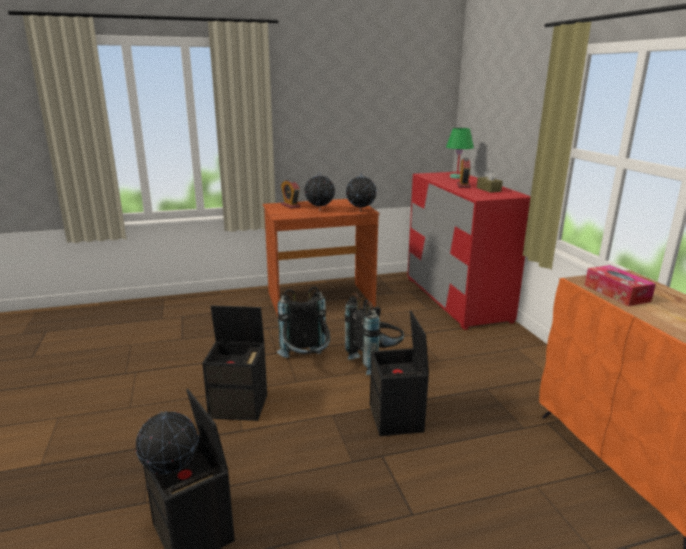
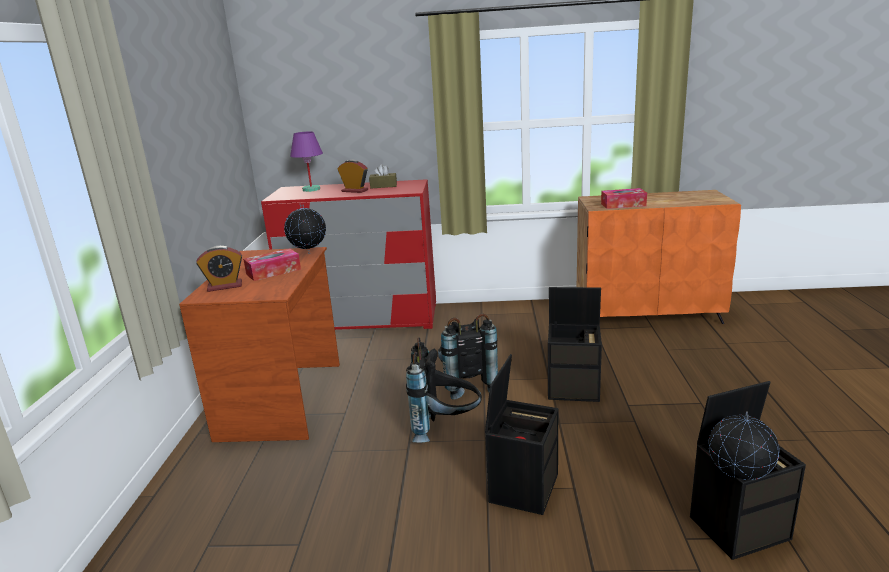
camera: 70 degrees left, 0 degrees up
globe [305,172,335,210] -> tissue box [243,248,301,281]
green table lamp [446,128,474,179] -> purple table lamp [290,131,323,192]

